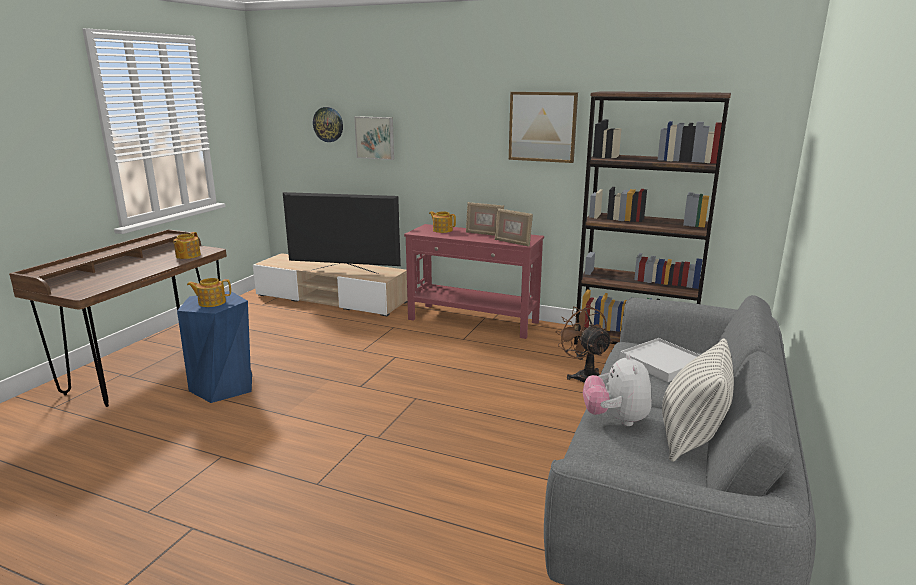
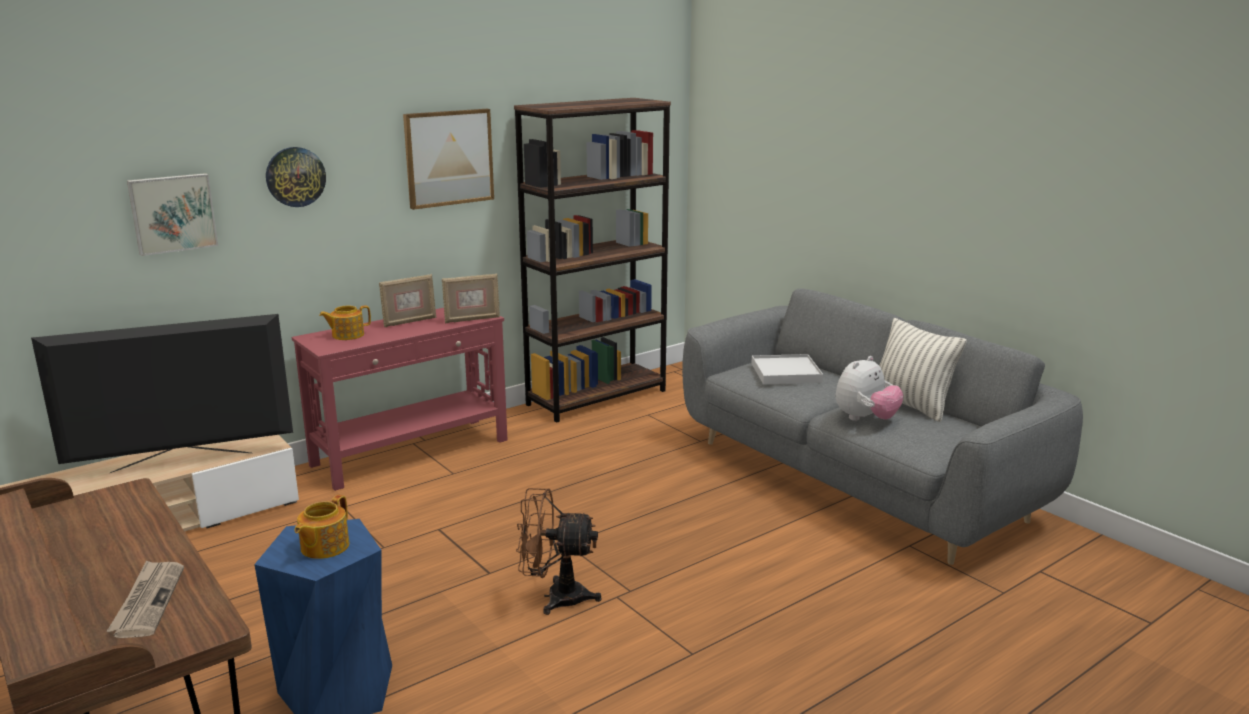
camera: 60 degrees left, 0 degrees up
teapot [173,232,201,259] -> none
television [283,192,401,274] -> television turned 150 degrees counterclockwise [31,314,293,473]
wall clock [313,107,343,142] -> wall clock moved to [266,147,326,207]
brown fan [556,305,612,383] -> brown fan moved to [516,488,601,615]
plush toy [583,353,652,426] -> plush toy turned 75 degrees counterclockwise [836,356,904,421]
none -> newspaper [106,560,184,638]

